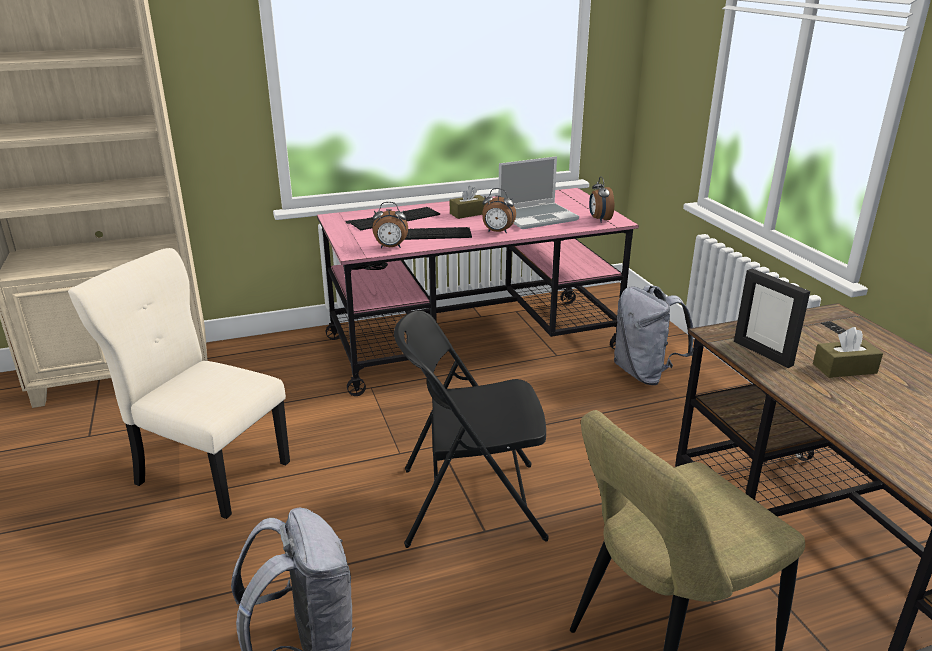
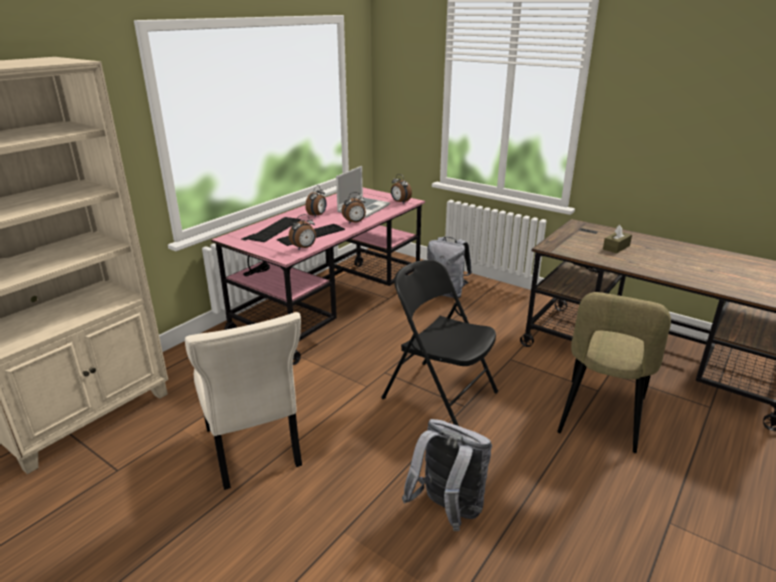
camera: 35 degrees left, 0 degrees up
beige chair [68,248,290,519] -> beige chair turned 105 degrees counterclockwise [185,312,302,490]
black chair [394,310,549,548] -> black chair turned 75 degrees clockwise [382,260,498,426]
brown tissue box [450,186,485,219] -> alarm clock [305,185,326,217]
picture frame [734,269,810,368] -> none

